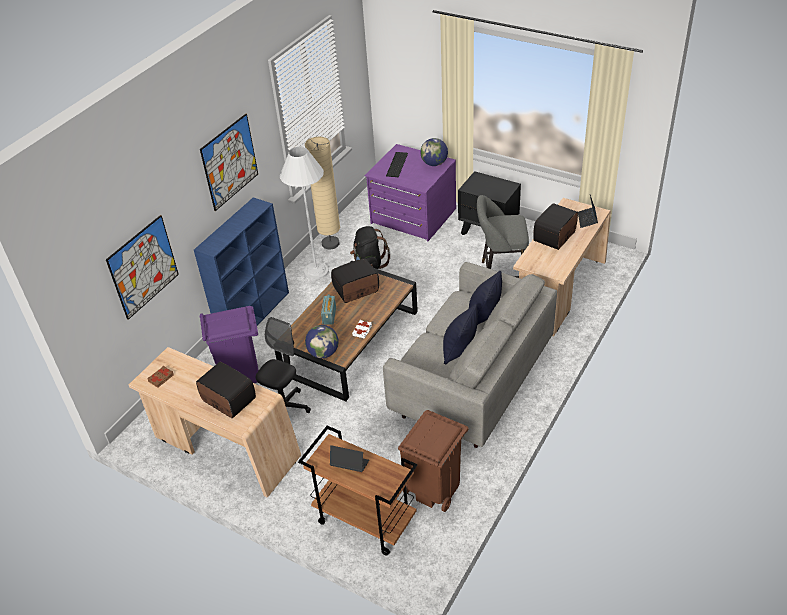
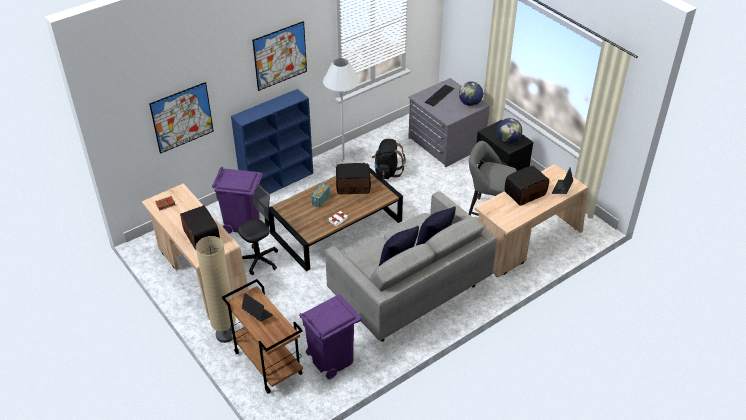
camera: 20 degrees right, 0 degrees up
beige floor lamp [305,137,340,249] -> beige floor lamp moved to [196,236,236,343]
globe [305,325,339,358] -> globe moved to [497,118,522,143]
purple dresser [365,144,456,241] -> grey dresser [408,78,490,167]
brown trash can [398,410,469,512] -> purple trash can [299,295,362,379]

